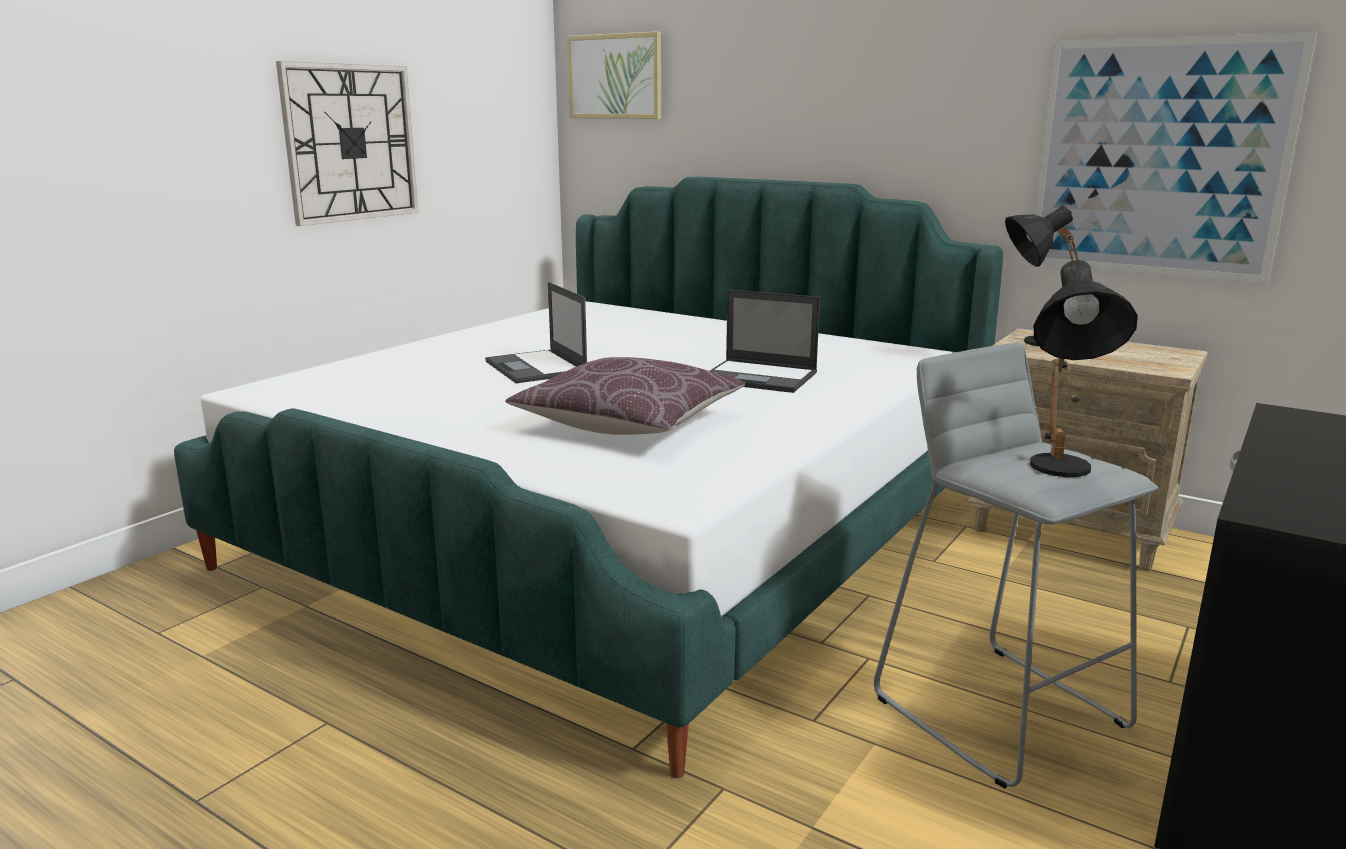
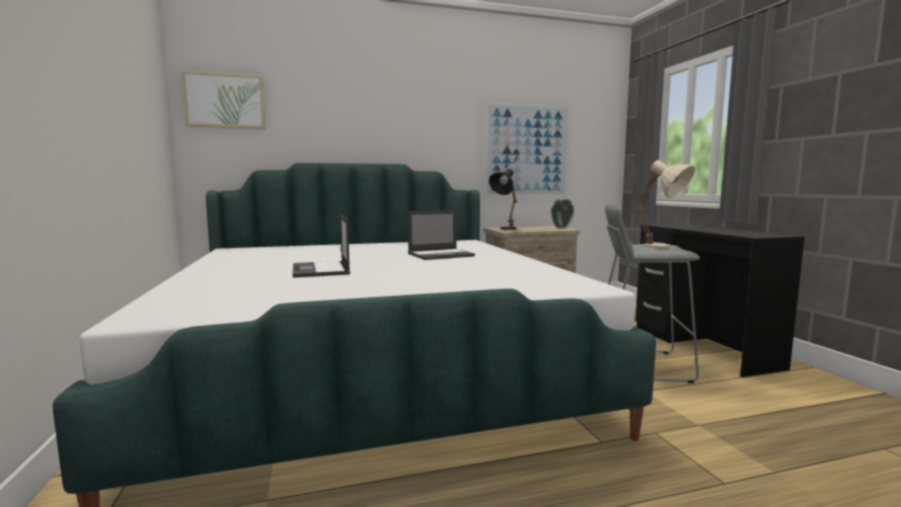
camera: 50 degrees left, 10 degrees down
wall clock [276,61,419,226] -> none
laptop [485,282,587,383] -> laptop turned 60 degrees clockwise [293,214,350,278]
brown pillow [505,357,745,435] -> none
black table lamp [1030,260,1138,477] -> beige table lamp [636,160,695,248]
none -> vase [551,199,574,229]

